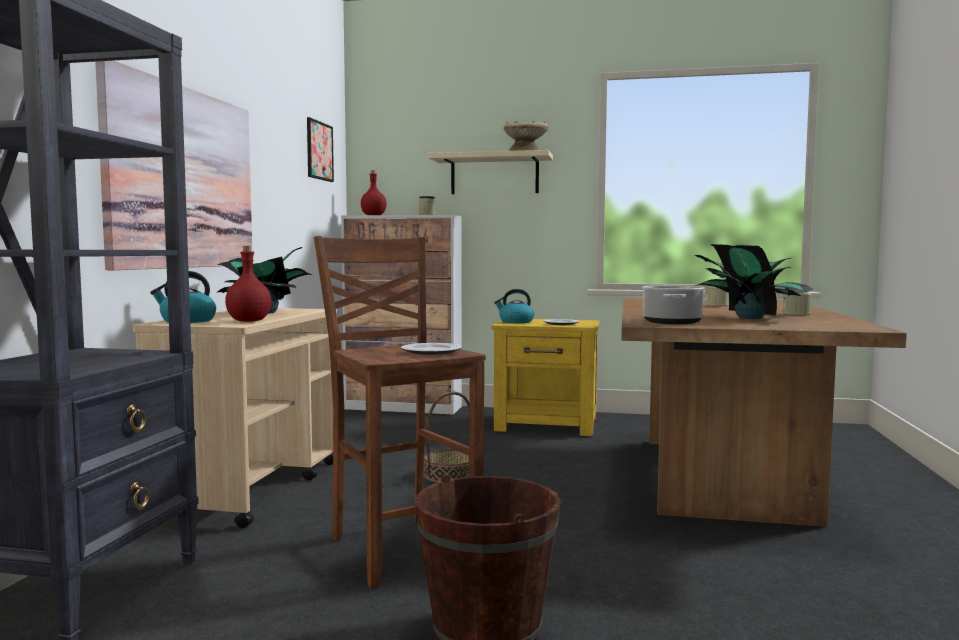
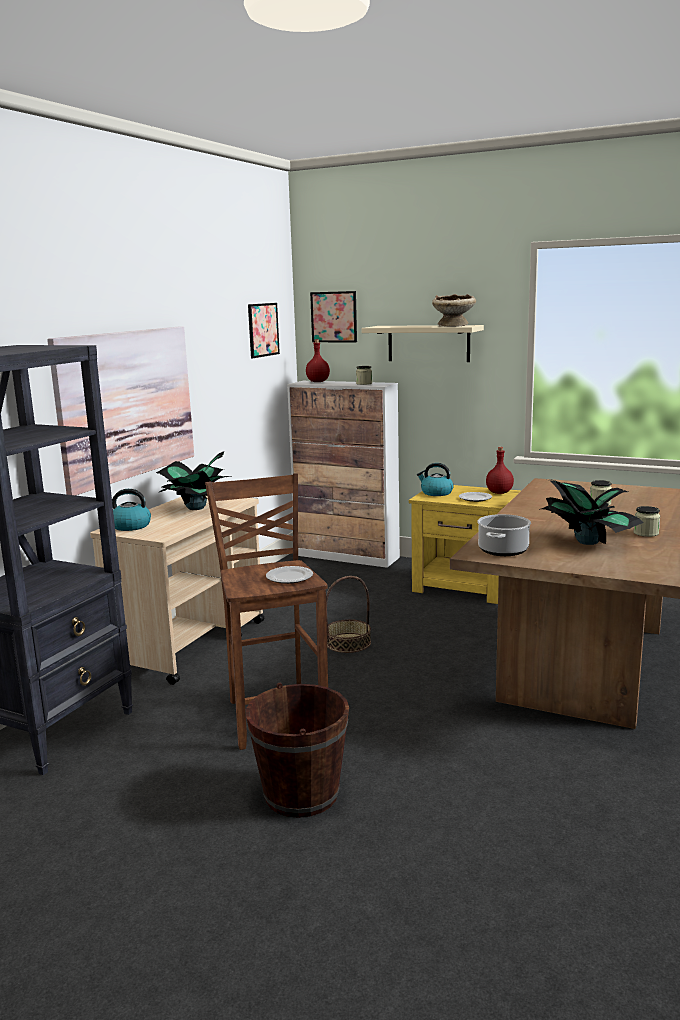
camera: 15 degrees right, 10 degrees up
red bottle [225,246,272,322] -> red bottle moved to [486,447,514,494]
none -> picture [310,291,357,342]

